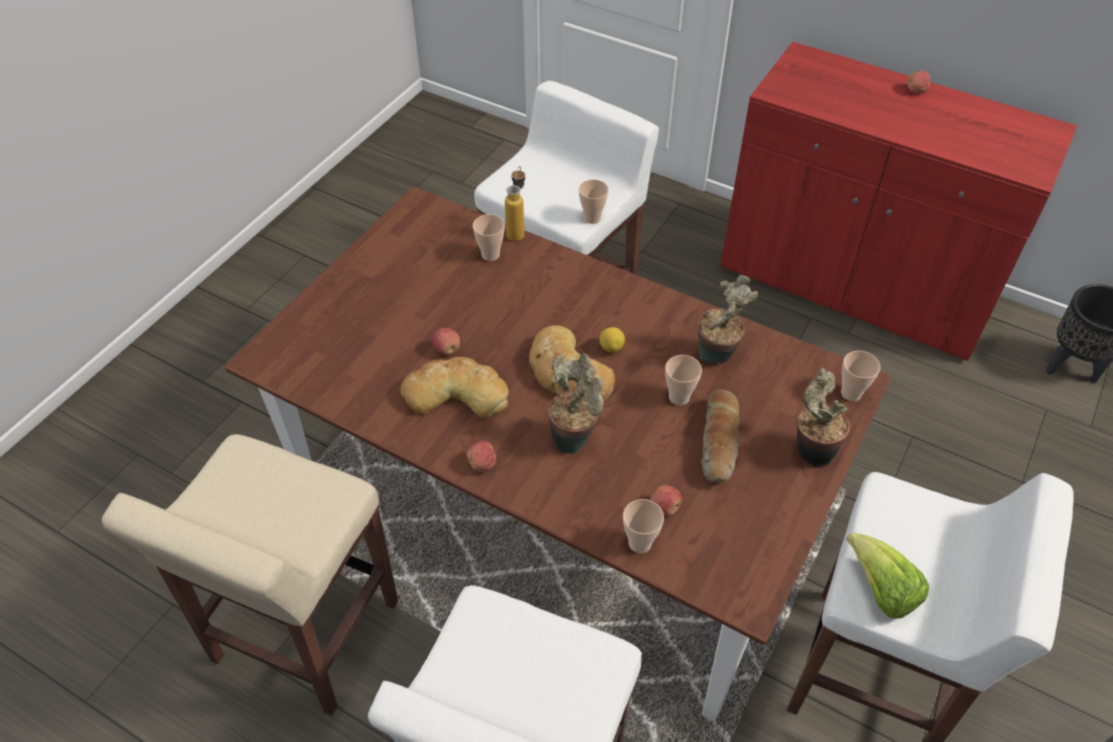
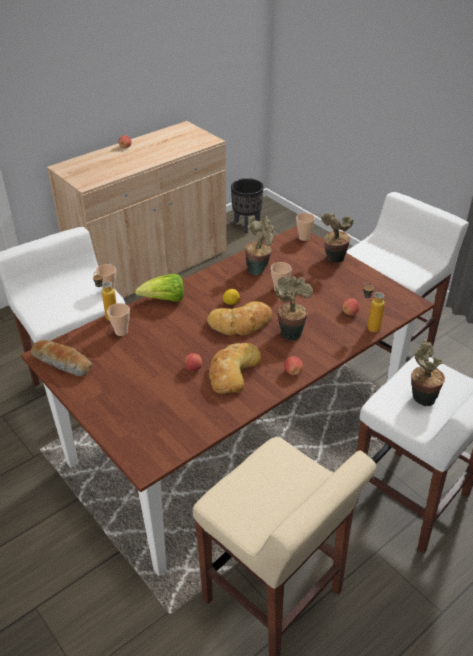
camera: 70 degrees left, 10 degrees down
cup [623,499,664,553] -> bottle [363,282,385,332]
bread [701,389,741,483] -> bread moved to [31,340,92,376]
red cabinet [720,42,1077,361] -> beige cabinet [47,121,227,298]
lettuce [847,533,929,619] -> lettuce moved to [135,274,184,302]
none -> potted plant [411,339,445,406]

